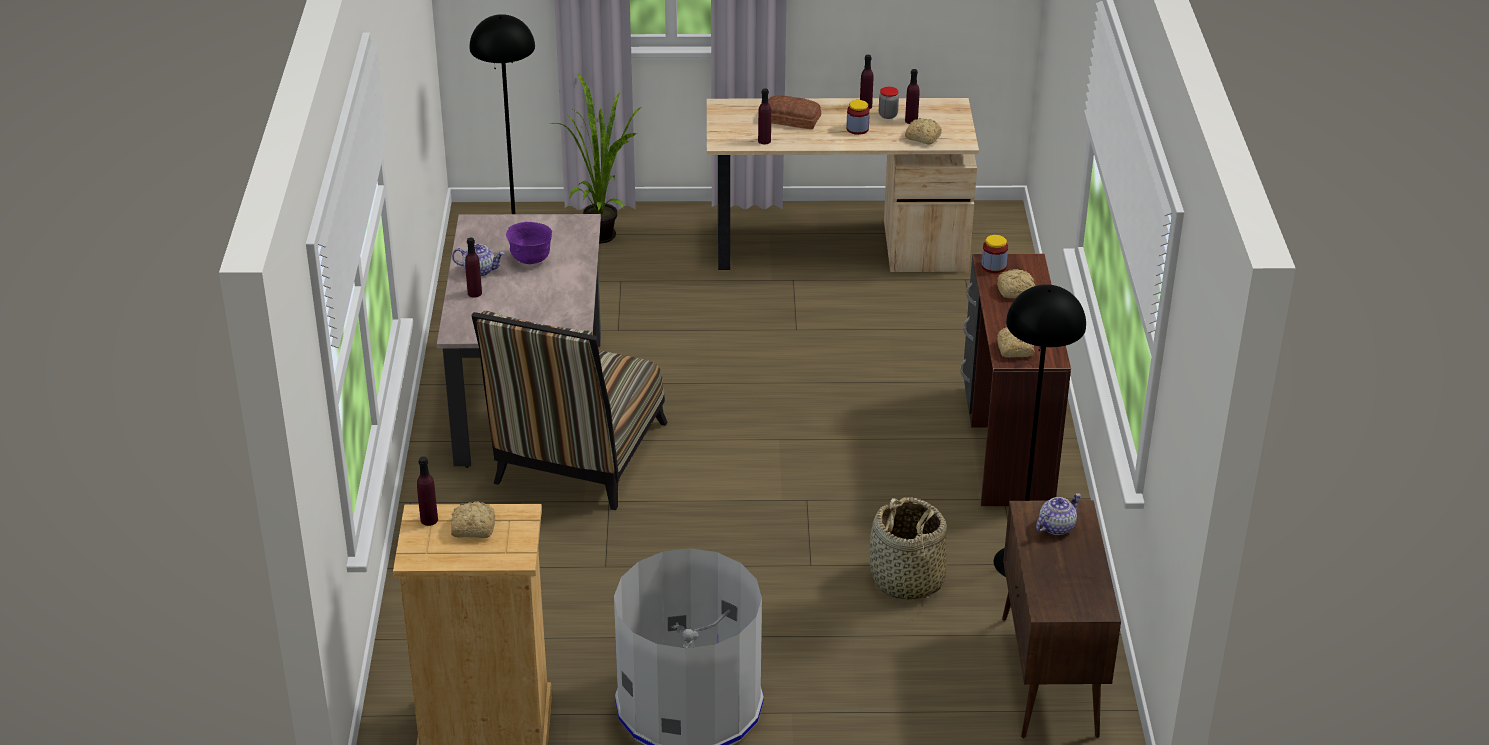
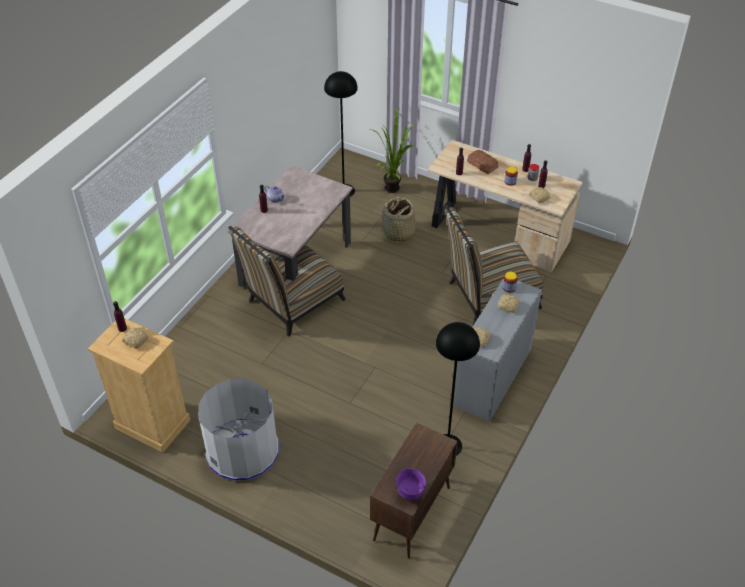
camera: 30 degrees right, 10 degrees up
purple bowl [506,222,552,264] -> purple bowl moved to [396,468,426,500]
basket [869,497,947,600] -> basket moved to [383,197,415,242]
brown desk [960,254,1071,507] -> grey desk [453,278,542,422]
teapot [1036,493,1081,535] -> none
none -> chair [445,205,543,325]

